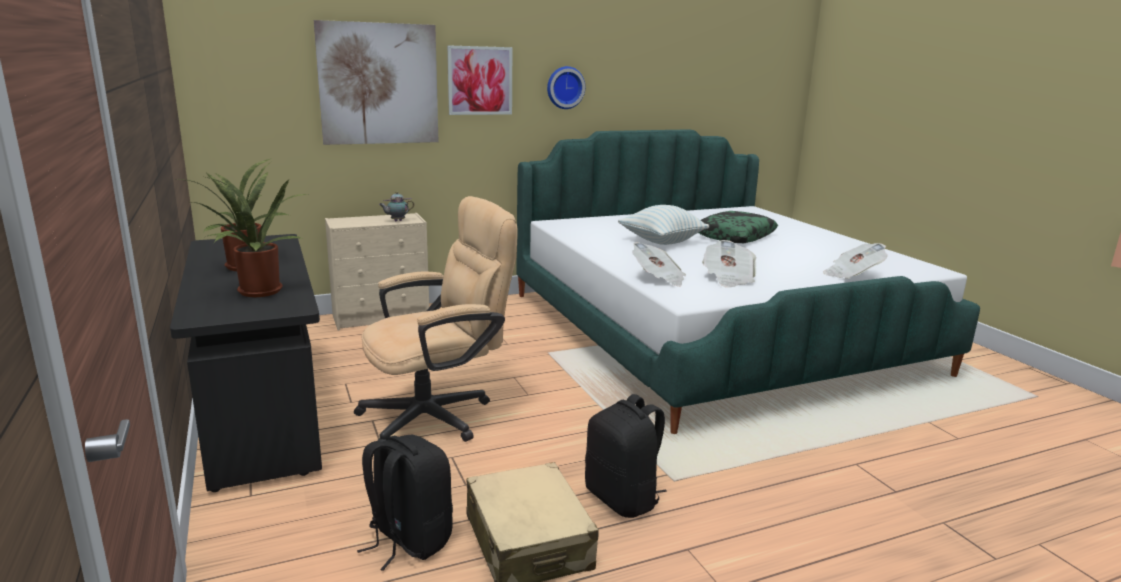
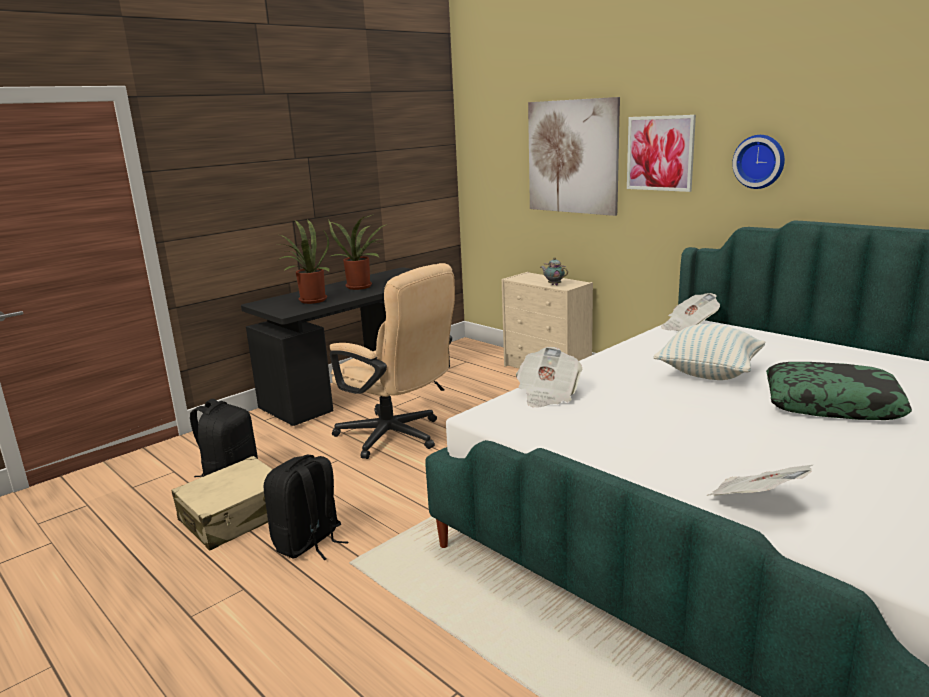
camera: 70 degrees right, 0 degrees up
newspaper [702,240,756,287] -> newspaper moved to [661,293,720,331]

